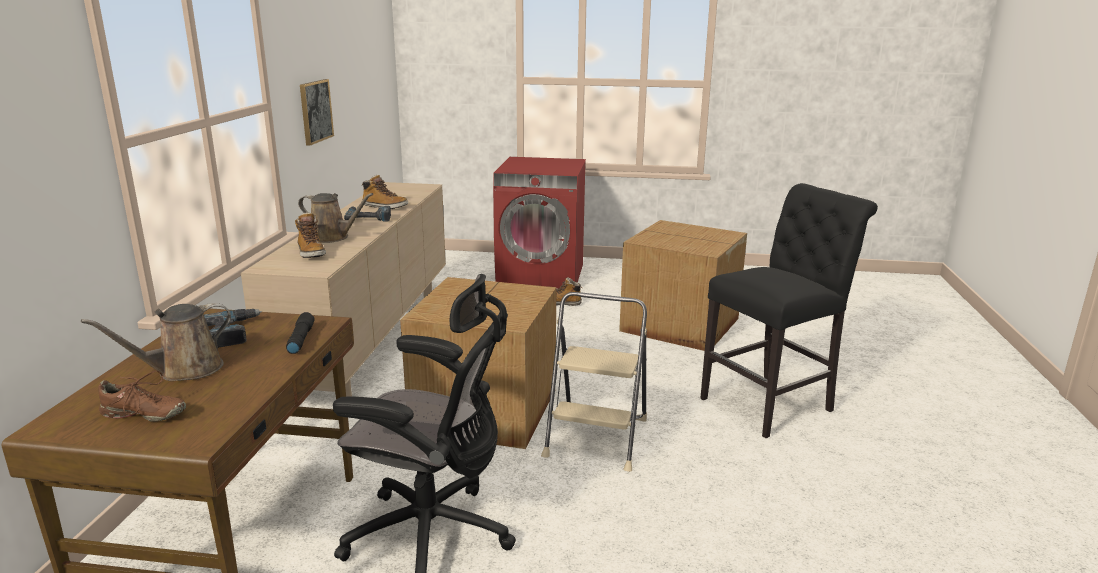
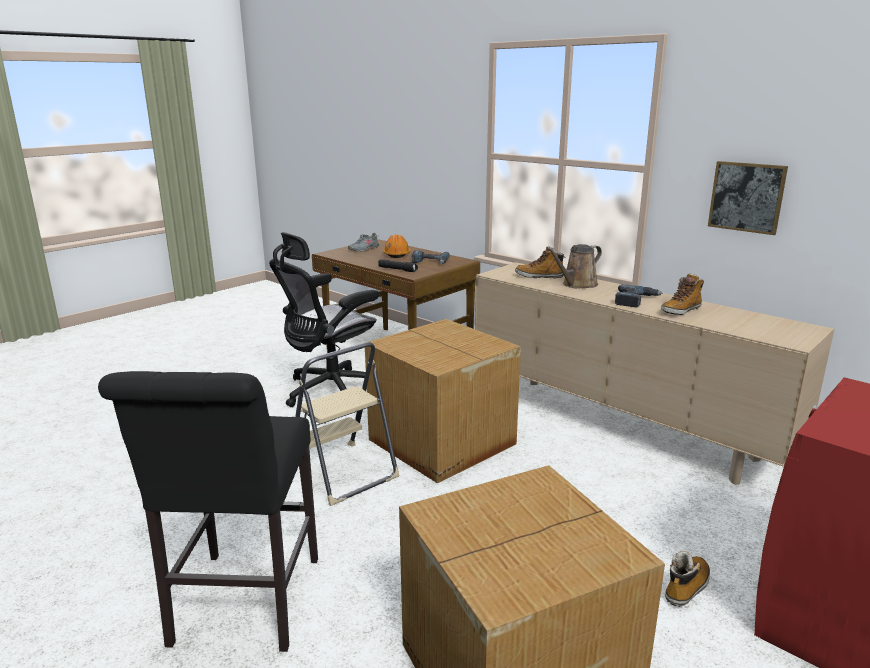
camera: 125 degrees right, 0 degrees up
brown watering can [81,303,231,381] -> orange hard hat [383,234,410,258]
brown shoe [98,371,186,422] -> grey shoe [348,233,379,252]

